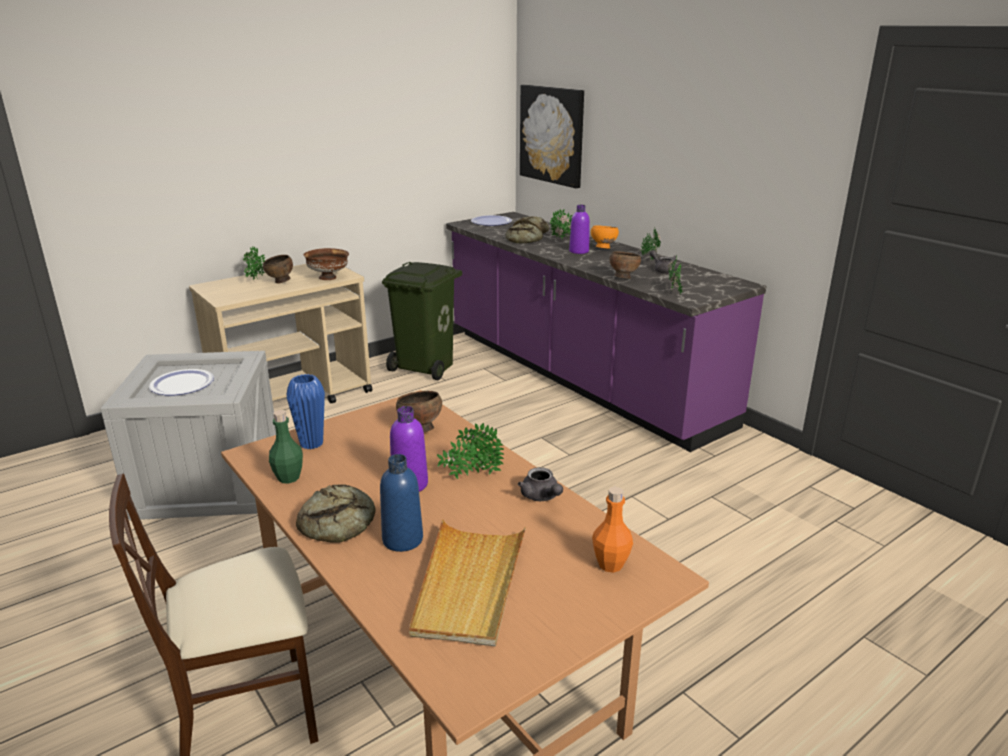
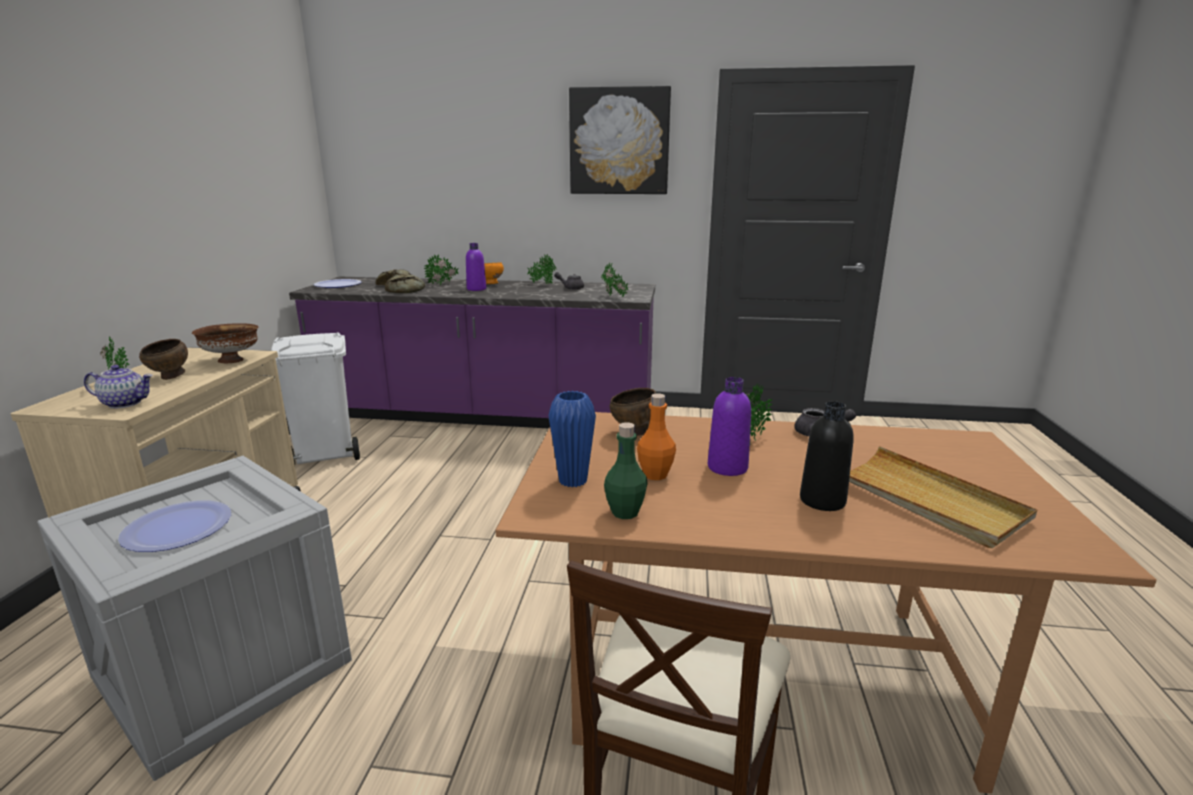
camera: 45 degrees left, 5 degrees down
bread [296,484,376,543] -> none
blue bottle [380,454,423,552] -> black bottle [800,401,854,511]
green trash can [382,262,462,380] -> white trash can [271,332,360,464]
picture [520,85,584,188] -> picture moved to [569,86,671,194]
orange bottle [592,487,633,573] -> orange bottle moved to [637,393,676,480]
brown bowl [609,251,641,279] -> none
none -> teapot [84,365,153,408]

